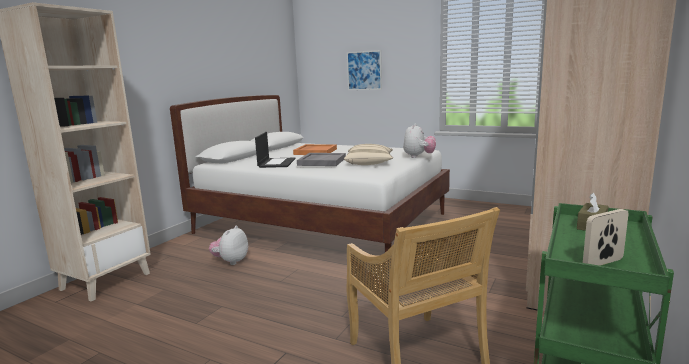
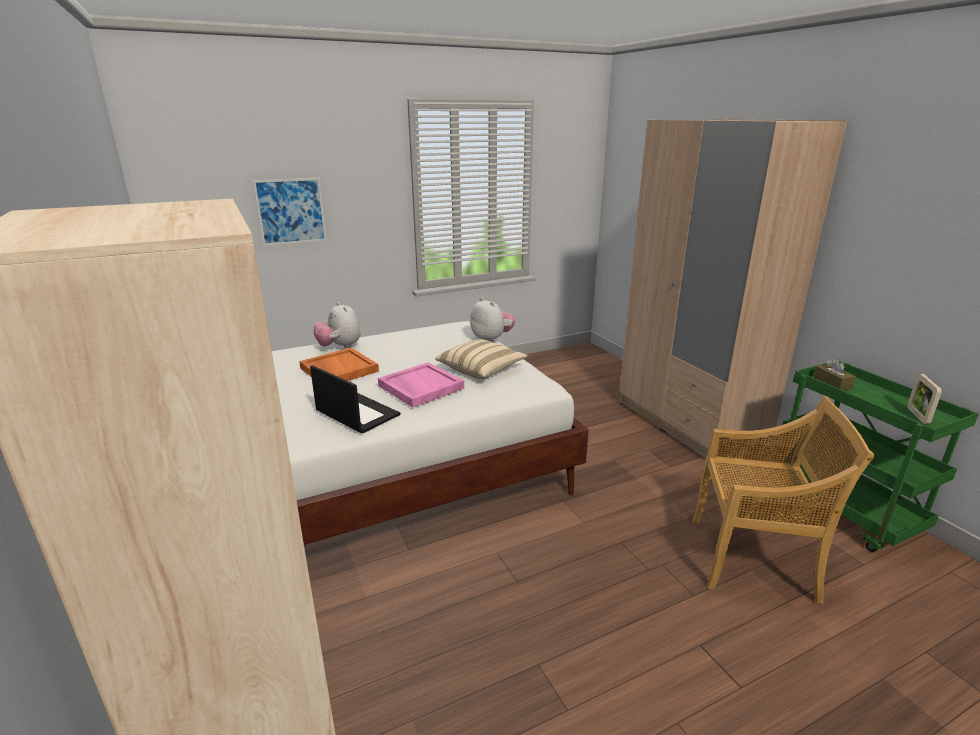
camera: 55 degrees left, 10 degrees up
plush toy [209,226,248,265] -> plush toy moved to [314,302,361,349]
grey tray [297,153,346,166] -> pink tray [378,362,464,408]

